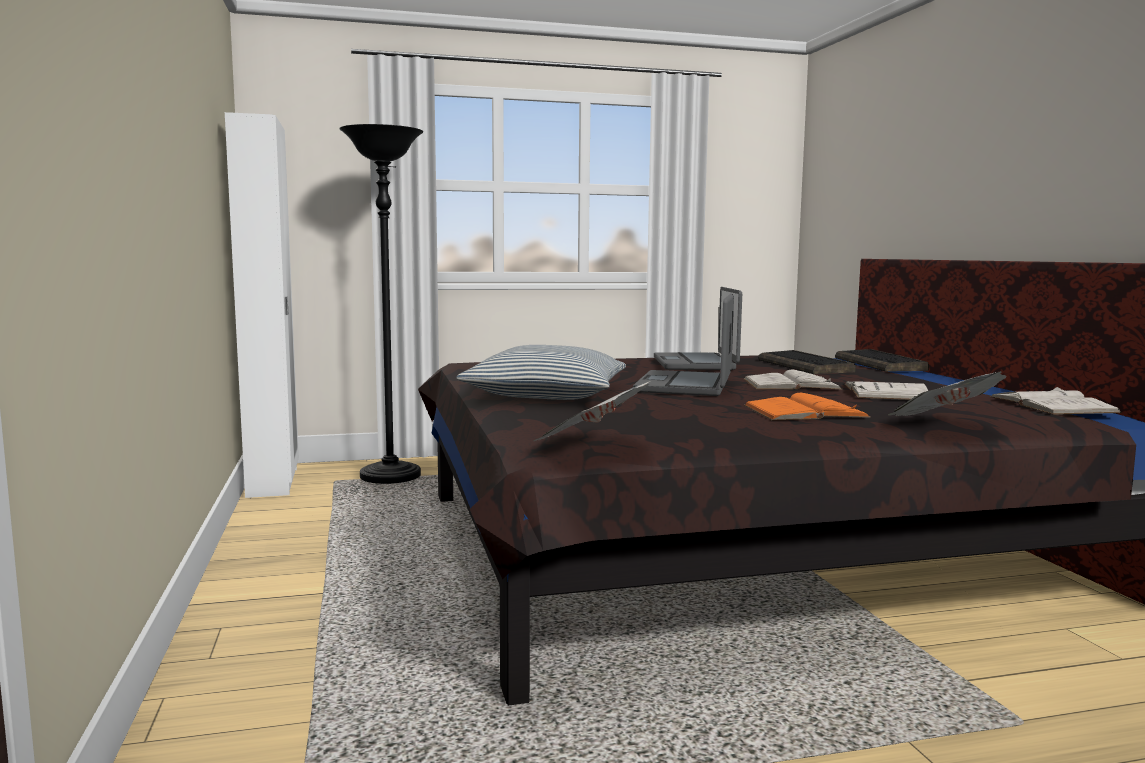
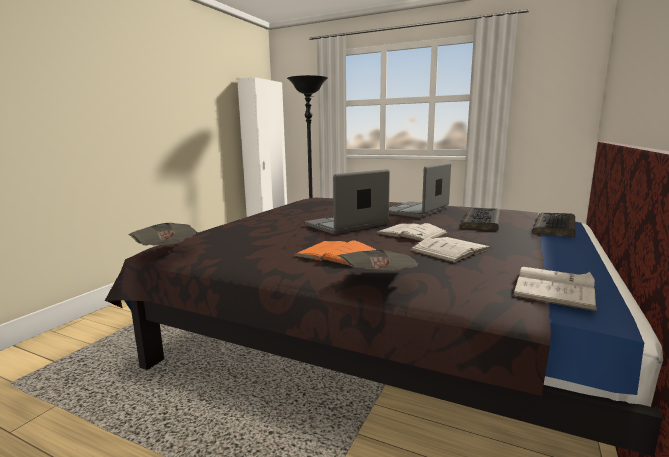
camera: 40 degrees right, 5 degrees up
pillow [456,345,626,400] -> none

